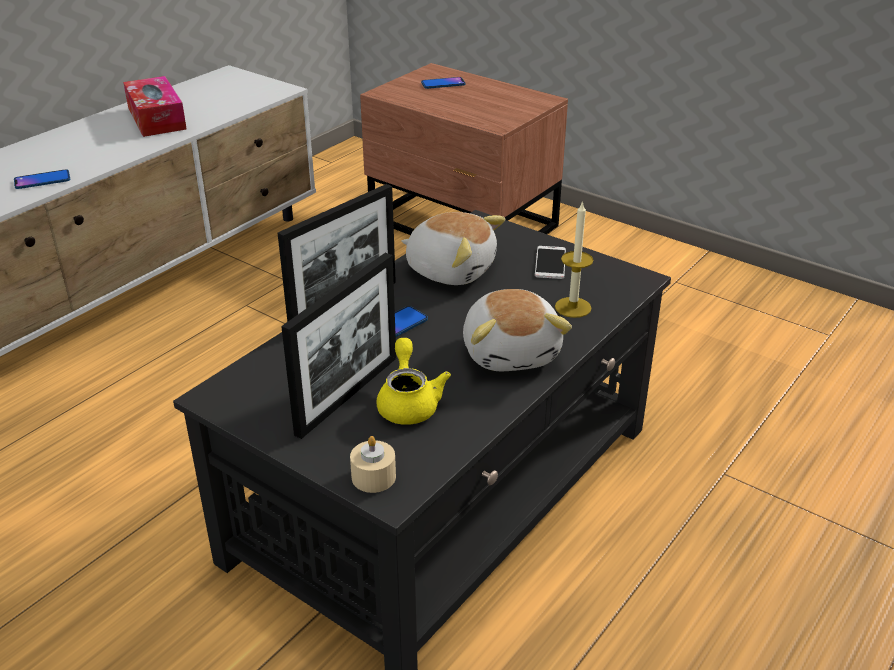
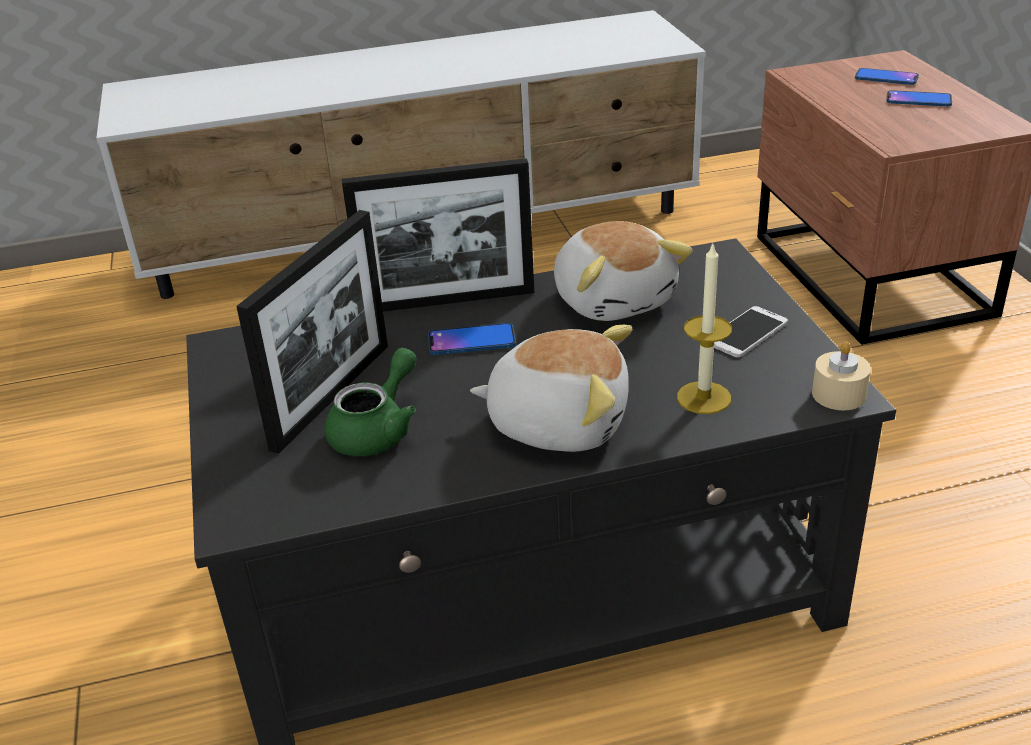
camera: 40 degrees right, 0 degrees up
phone [14,169,70,189] -> phone moved to [887,90,952,106]
tissue box [123,76,187,137] -> none
picture frame [281,253,396,439] -> picture frame turned 45 degrees counterclockwise [236,210,388,454]
beige candle [350,436,396,493] -> beige candle moved to [812,341,871,410]
yellow teapot [377,338,451,425] -> green teapot [324,348,417,456]
plush toy [463,289,572,371] -> plush toy turned 105 degrees counterclockwise [470,325,632,452]

